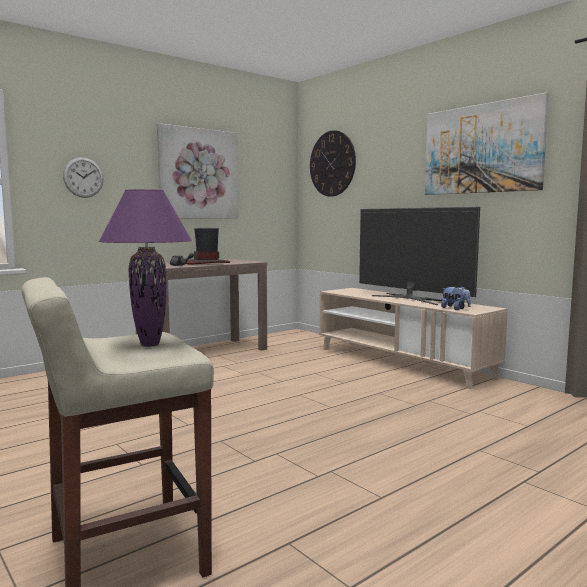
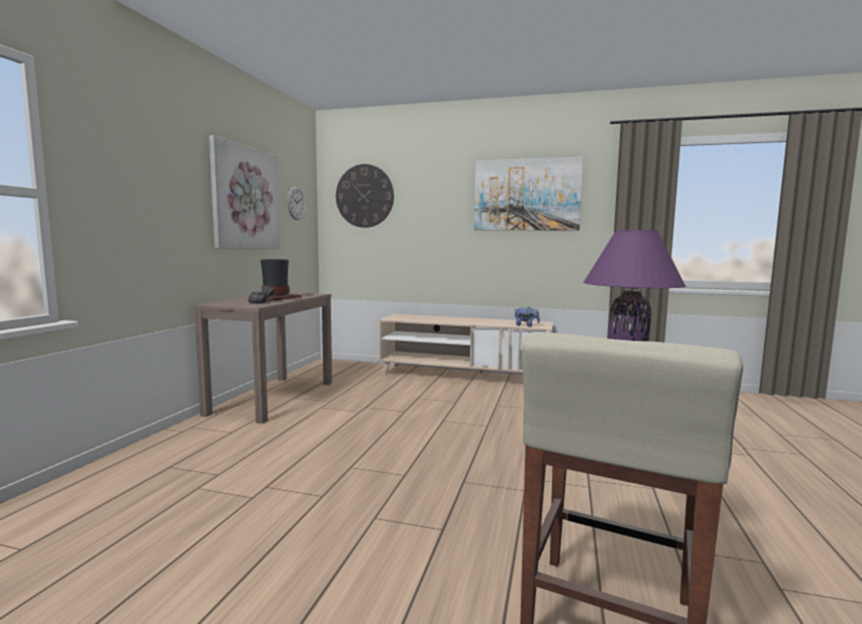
camera: 35 degrees left, 0 degrees up
wall clock [63,157,103,198] -> wall clock moved to [287,186,305,220]
television [359,207,480,305] -> none

